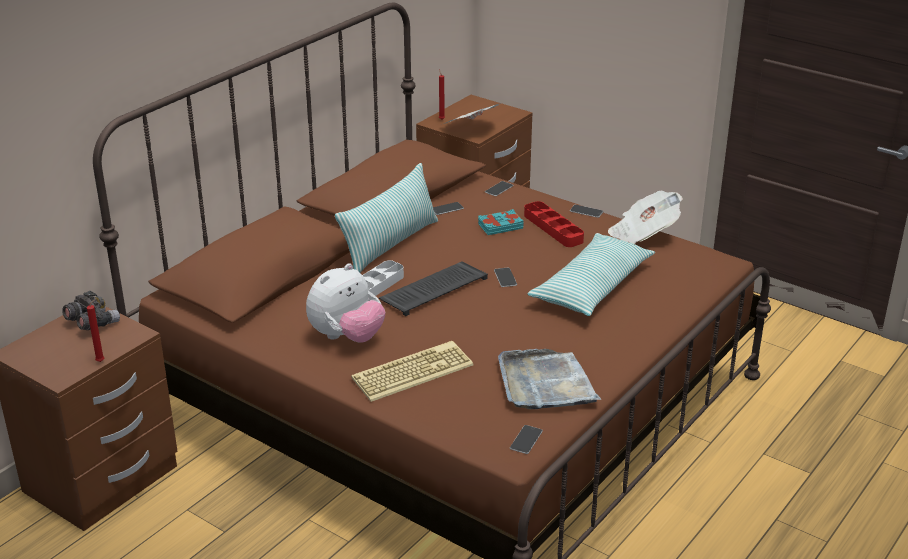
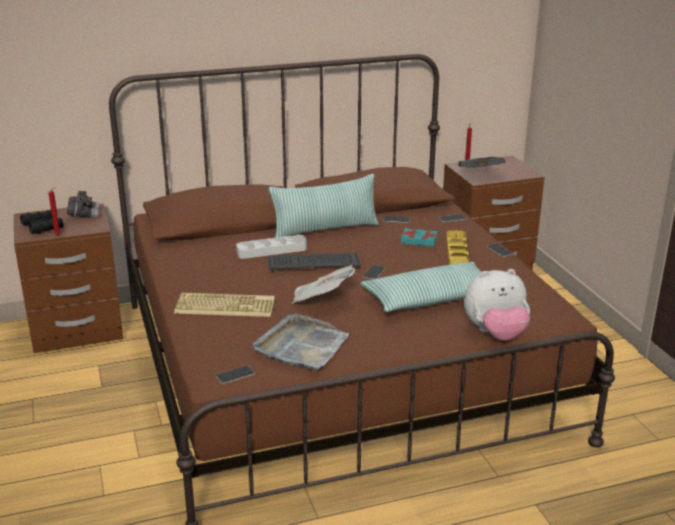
camera: 35 degrees right, 5 degrees down
plush toy [306,263,386,343] -> plush toy moved to [464,269,530,341]
red tray [524,201,584,247] -> yellow tray [446,230,469,265]
newspaper [608,190,683,244] -> newspaper moved to [292,265,355,303]
none -> black binoculars [20,210,63,234]

